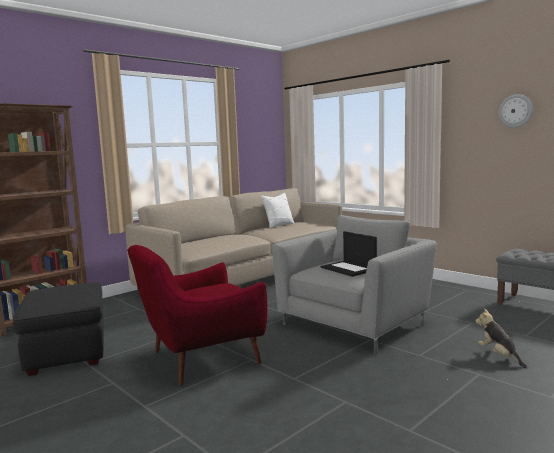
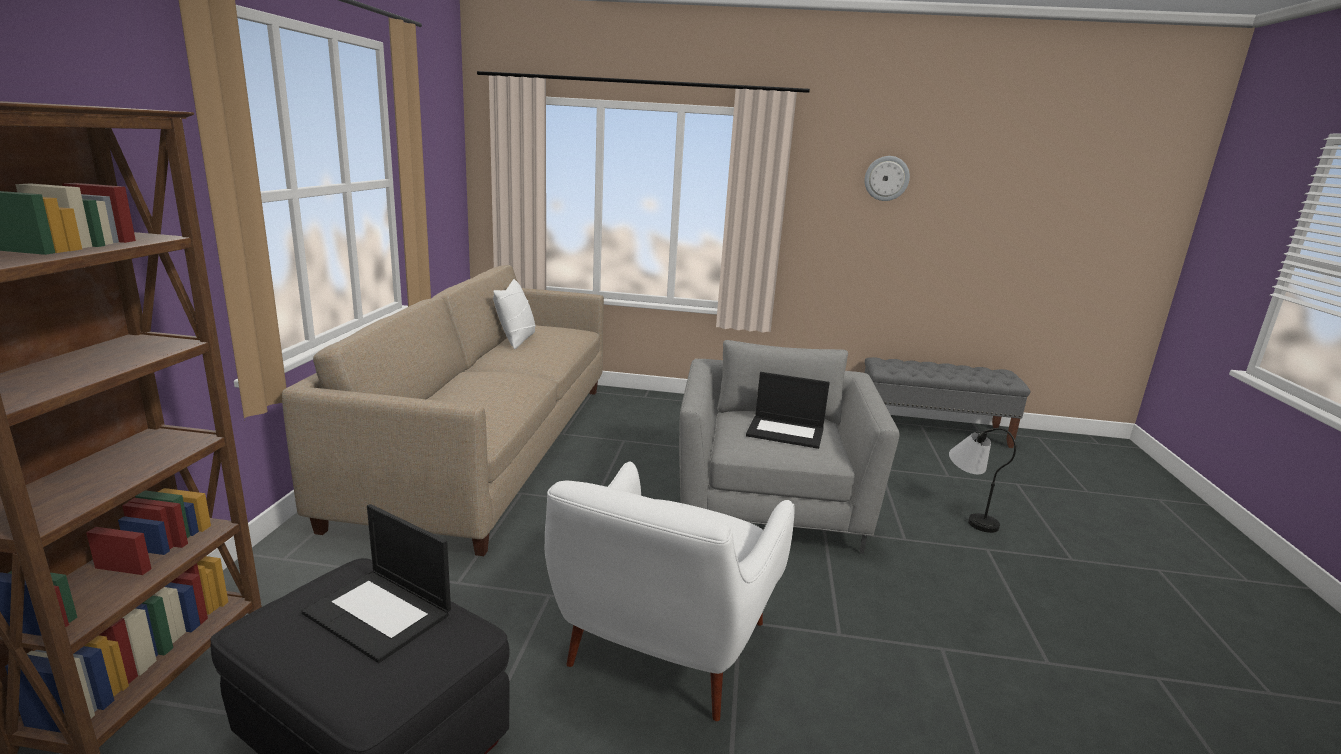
camera: 40 degrees left, 10 degrees up
red armchair [127,245,267,386] -> white armchair [545,462,795,721]
plush toy [475,309,527,368] -> table lamp [949,428,1016,533]
none -> laptop [301,504,451,663]

